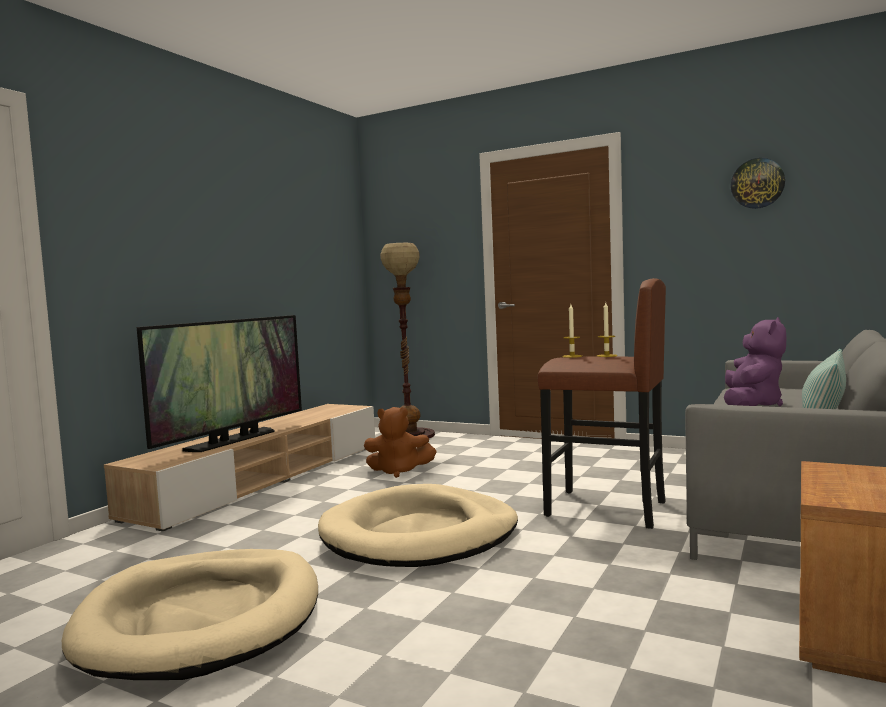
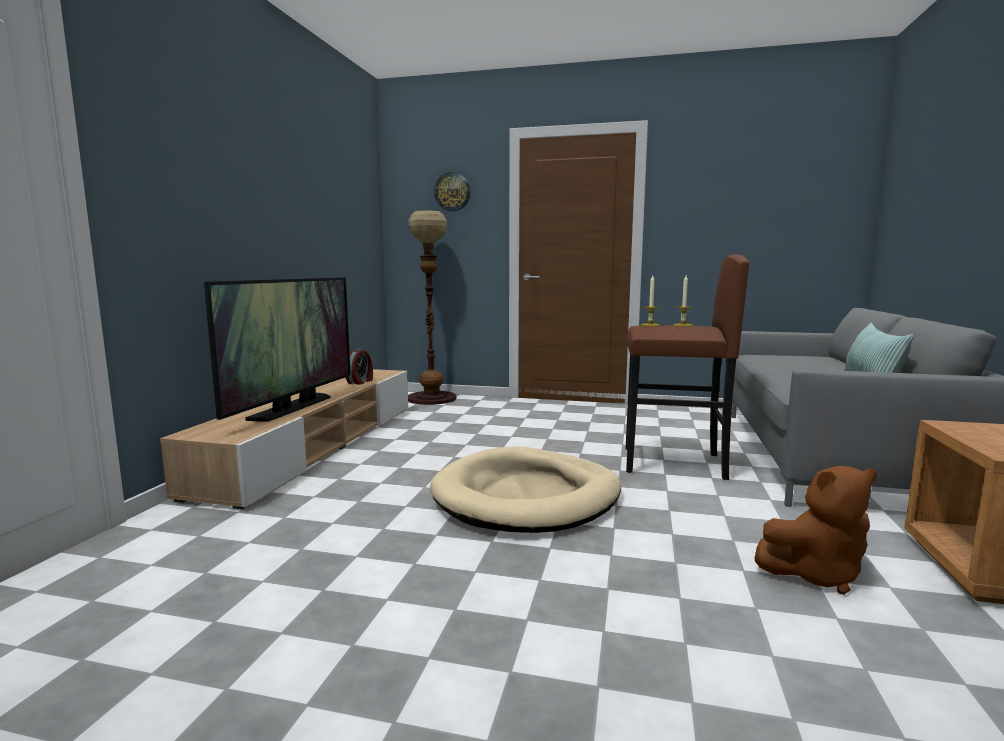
camera: 15 degrees left, 5 degrees up
beige dog bed [62,549,318,680] -> none
brown plush toy [364,407,437,478] -> brown plush toy moved to [754,466,877,595]
purple plush toy [724,317,787,406] -> none
wall clock [731,158,785,209] -> wall clock moved to [434,172,471,211]
none -> alarm clock [346,349,373,385]

